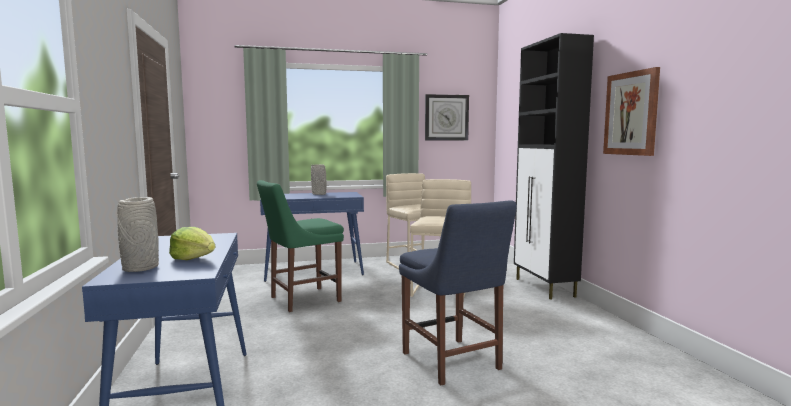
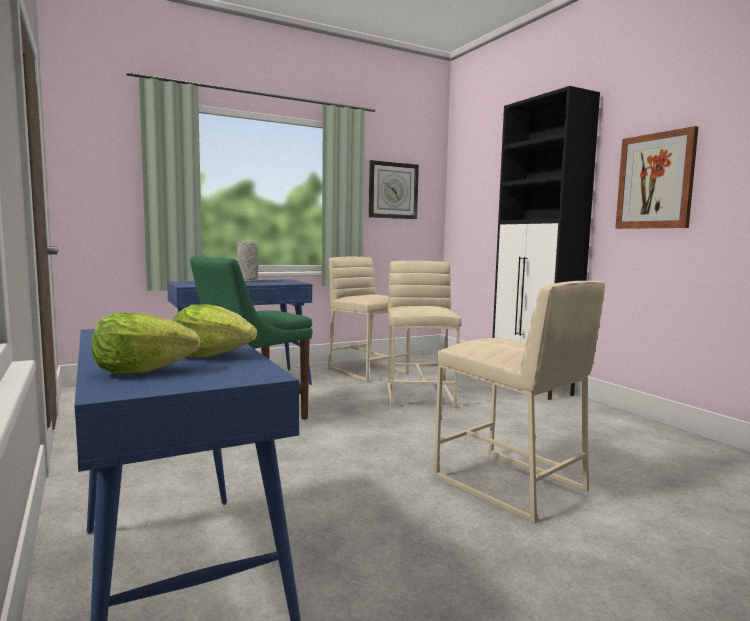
camera: 15 degrees left, 0 degrees up
grey vase [117,197,159,272] -> lettuce [92,313,201,374]
blue chair [399,200,517,386] -> beige stool [434,281,605,523]

